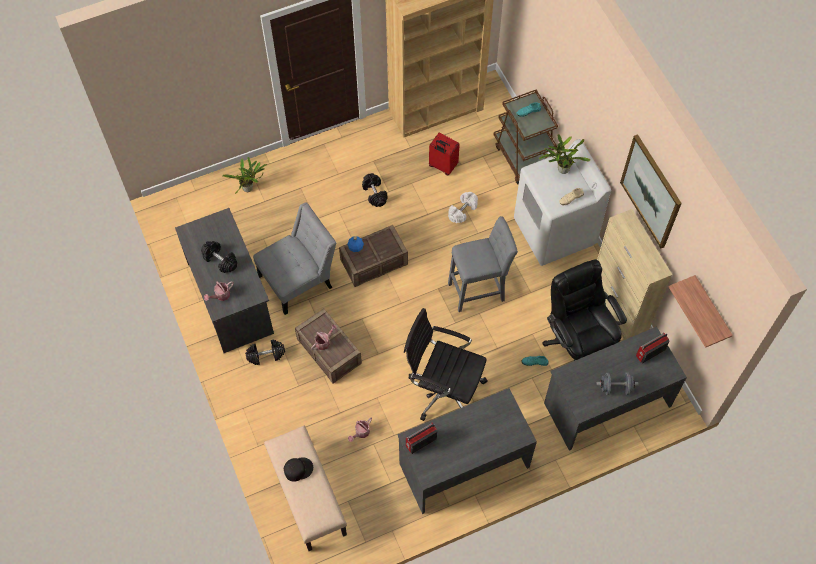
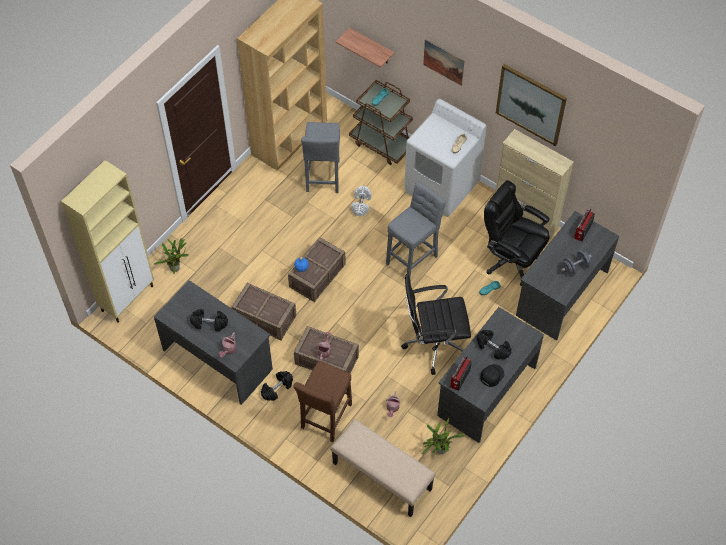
camera: 30 degrees left, 5 degrees down
grey chair [253,202,336,315] -> crate [231,283,296,340]
black cap [284,457,313,482] -> black cap moved to [480,364,504,387]
black dumbbell [362,173,387,207] -> black dumbbell moved to [477,330,511,360]
red suitcase [429,133,460,175] -> grey stool [301,122,340,193]
potted plant [539,134,590,174] -> potted plant moved to [422,418,465,454]
shelf [669,275,733,348] -> shelf moved to [336,28,394,68]
none -> beige cabinet [61,160,154,322]
none -> brown stool [293,361,352,442]
none -> picture [423,39,465,86]

